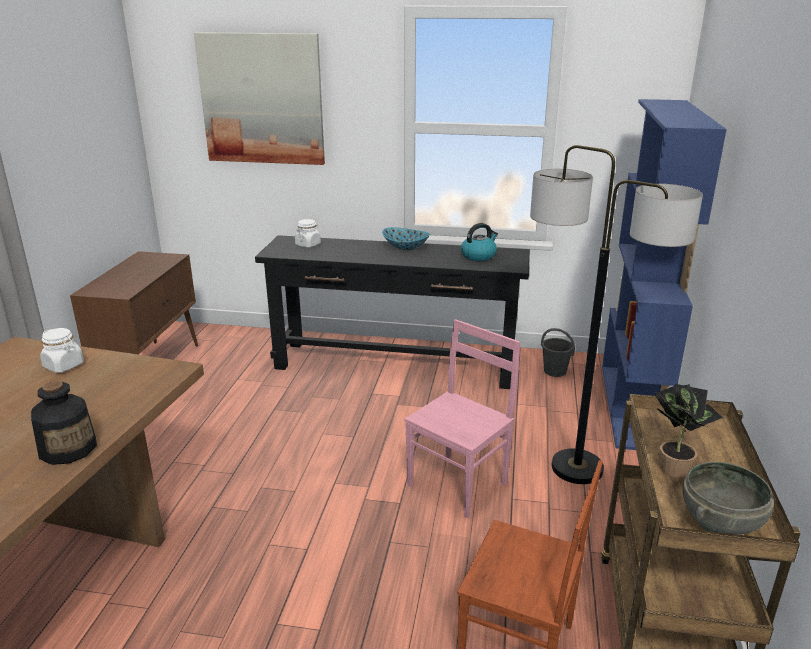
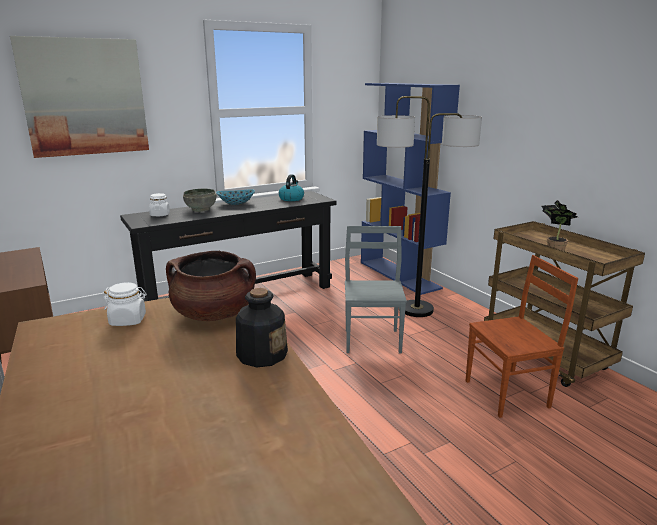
camera: 40 degrees left, 5 degrees down
pink chair [404,319,520,518] -> grey chair [345,226,407,354]
grey bucket [541,328,575,377] -> none
grey bowl [683,462,774,535] -> grey bowl moved to [183,189,216,212]
none -> brown cooking pot [166,251,256,321]

